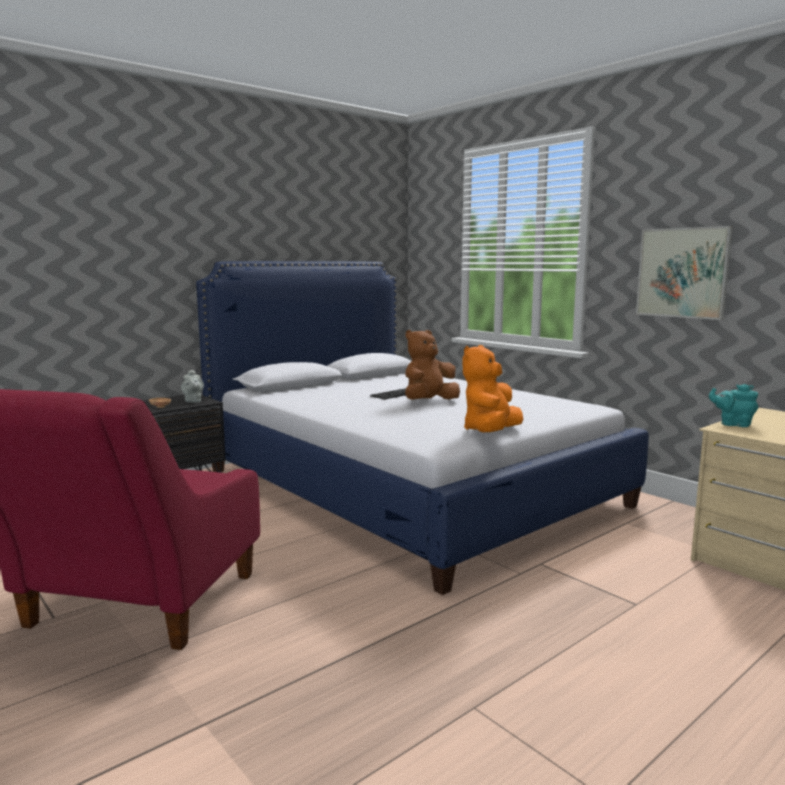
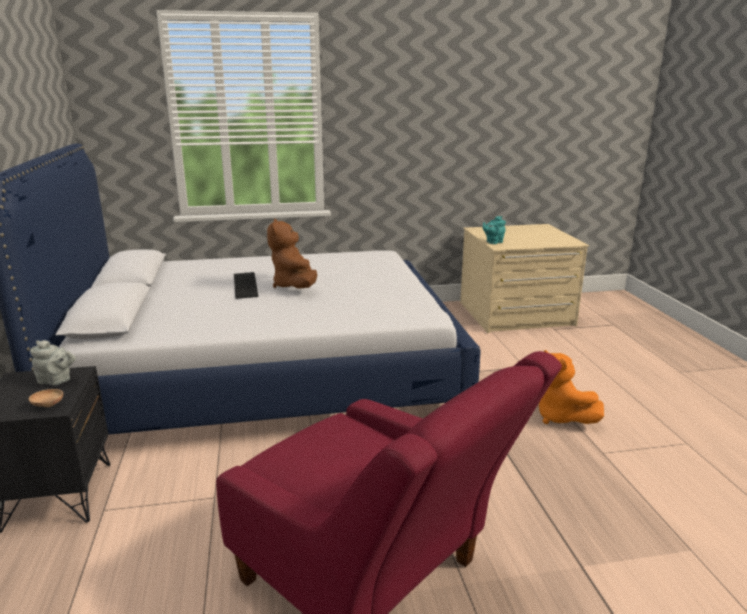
camera: 60 degrees left, 10 degrees up
orange plush toy [462,345,523,432] -> orange plush toy moved to [539,350,604,424]
picture [636,226,733,320] -> none

